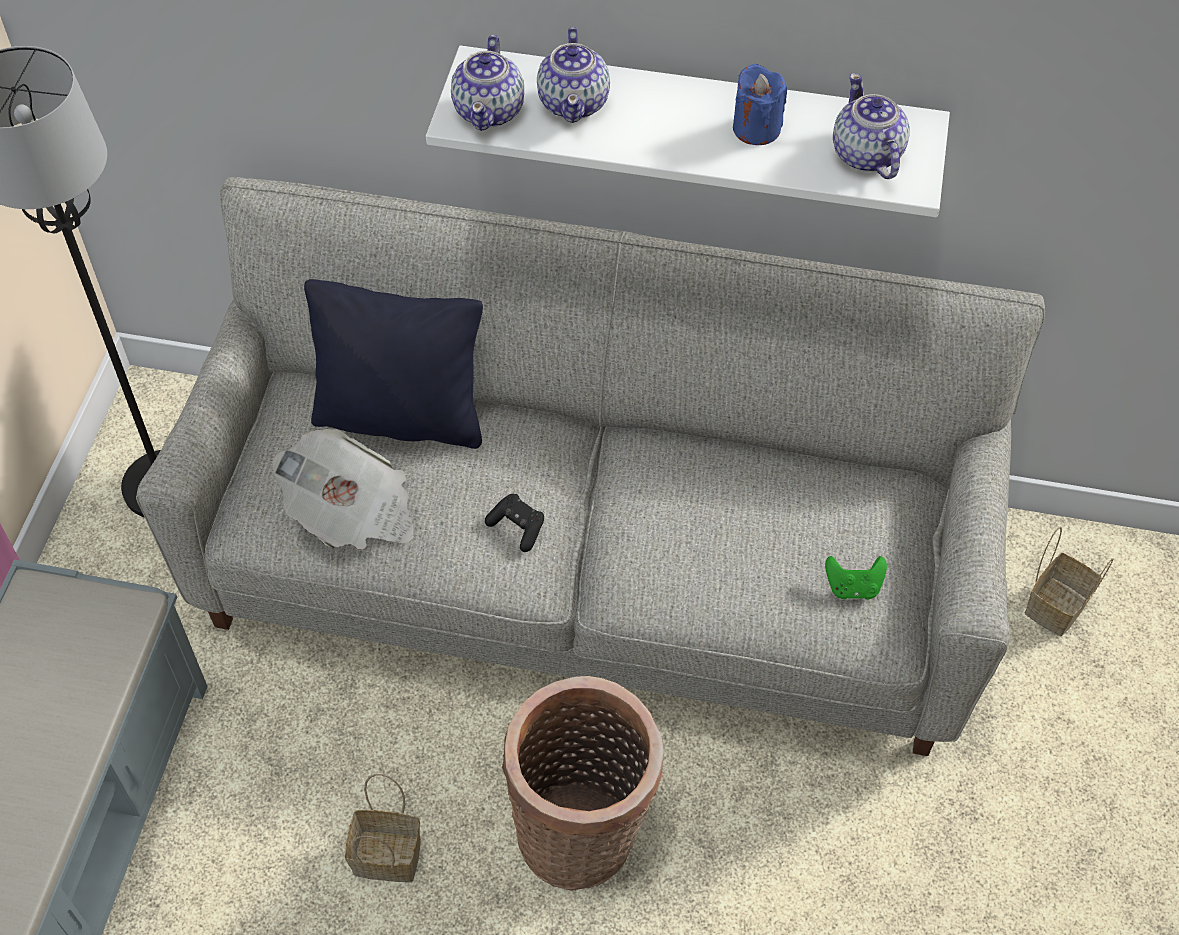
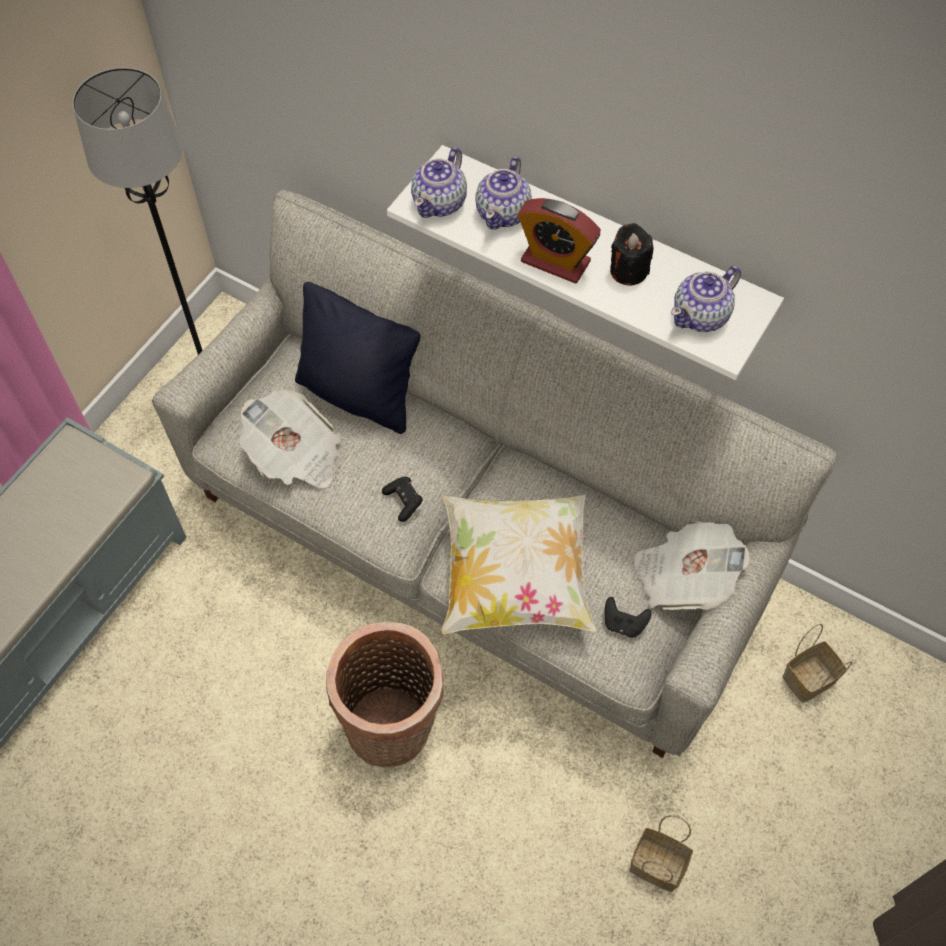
camera: 20 degrees right, 5 degrees up
basket [345,774,421,882] -> basket moved to [629,815,693,892]
blue candle [733,64,787,145] -> black candle [610,223,654,286]
green game controller [825,556,887,600] -> black game controller [605,597,652,638]
teapot [833,73,910,179] -> teapot turned 135 degrees counterclockwise [671,266,741,332]
none -> pillow [442,495,596,634]
none -> alarm clock [518,198,601,283]
none -> newspaper [634,521,750,610]

